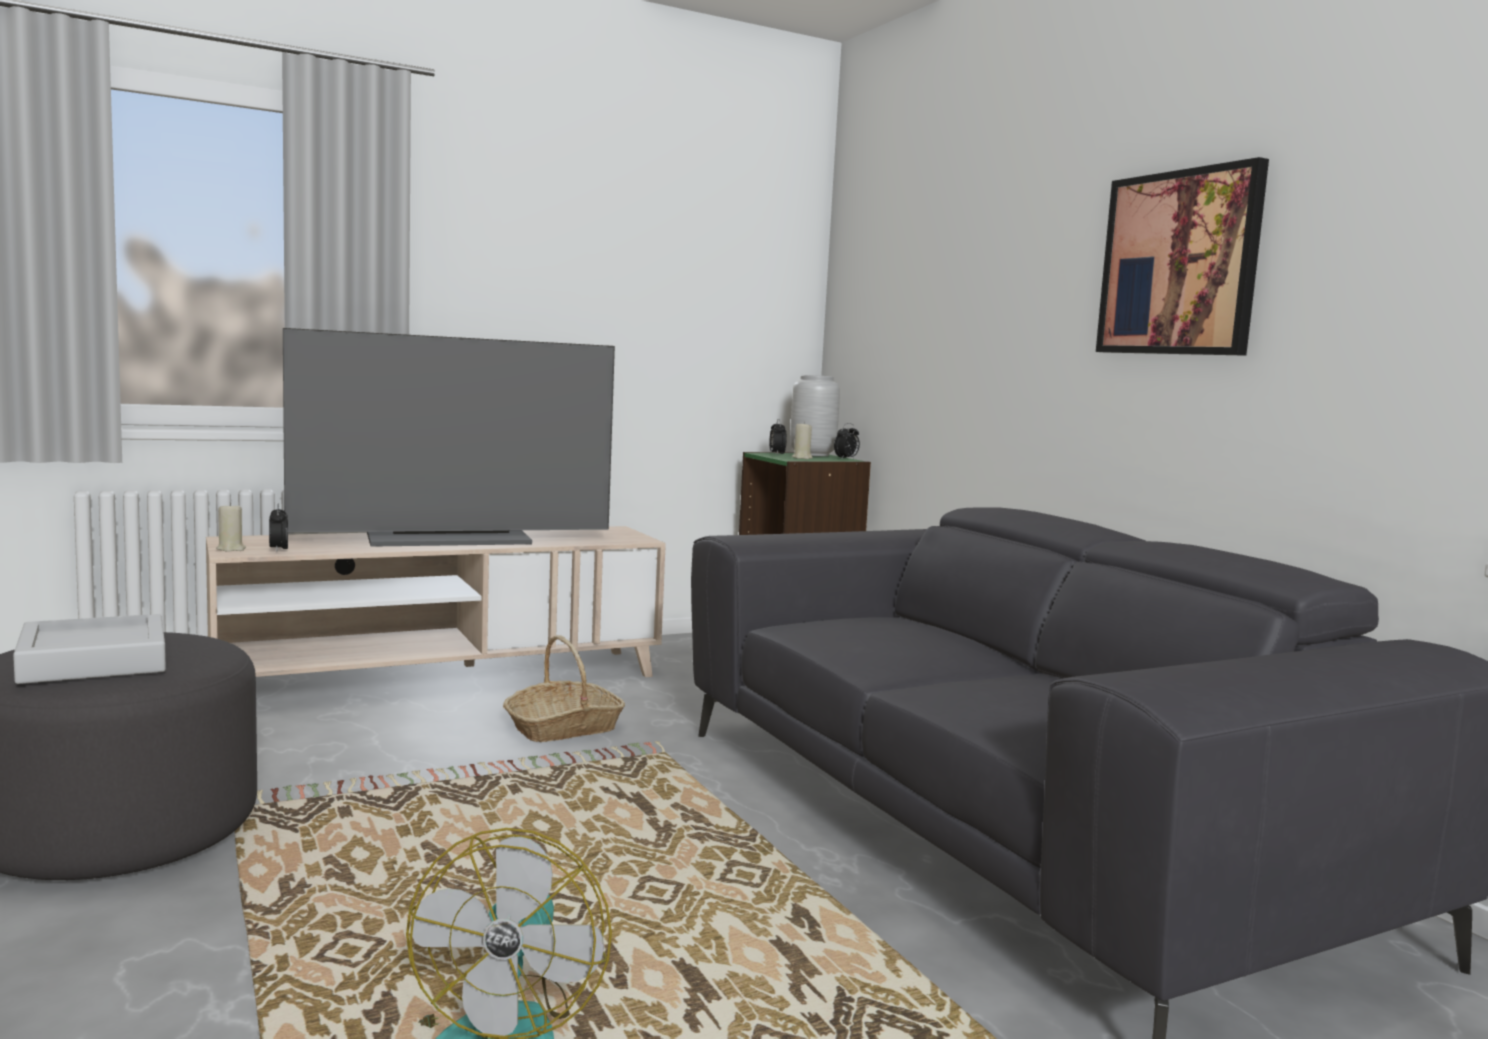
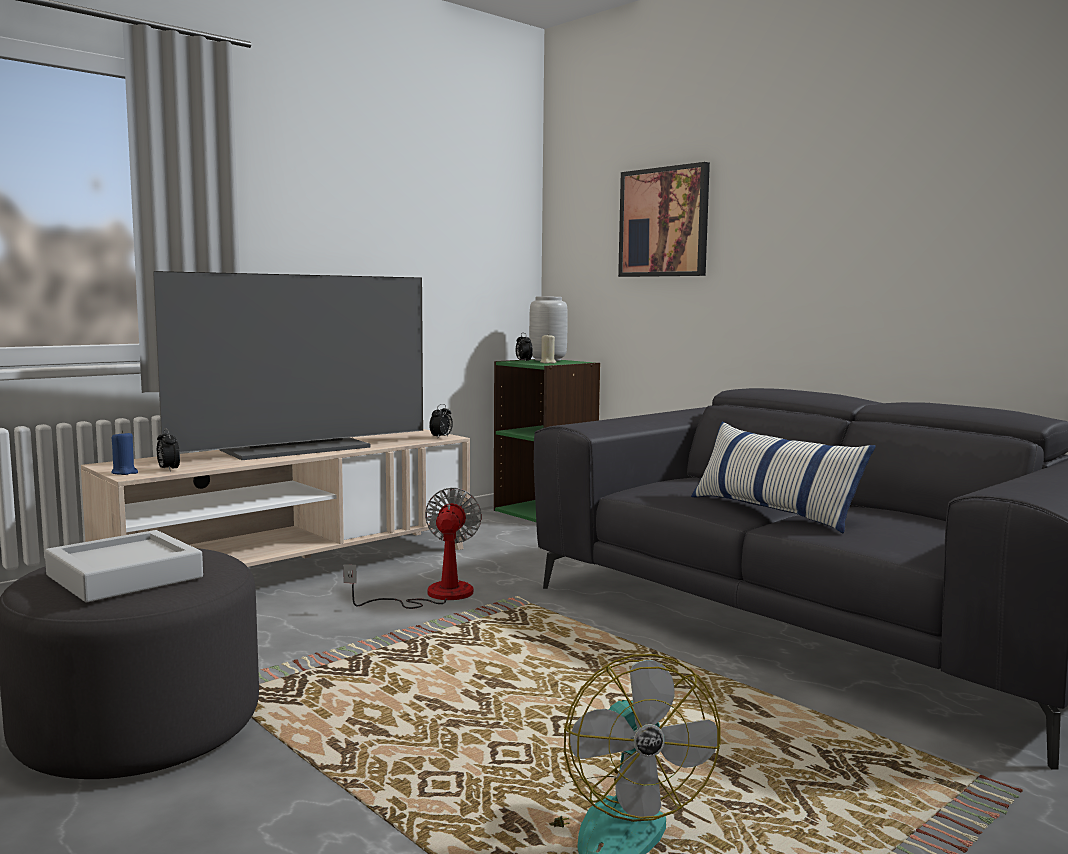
camera: 15 degrees left, 0 degrees up
beige candle [216,502,246,552] -> blue candle [111,430,138,475]
basket [503,635,625,742] -> fan [343,487,482,609]
alarm clock [834,423,860,460] -> alarm clock moved to [429,404,453,439]
picture [1096,157,1269,356] -> picture moved to [618,162,710,277]
none -> pillow [691,422,876,533]

